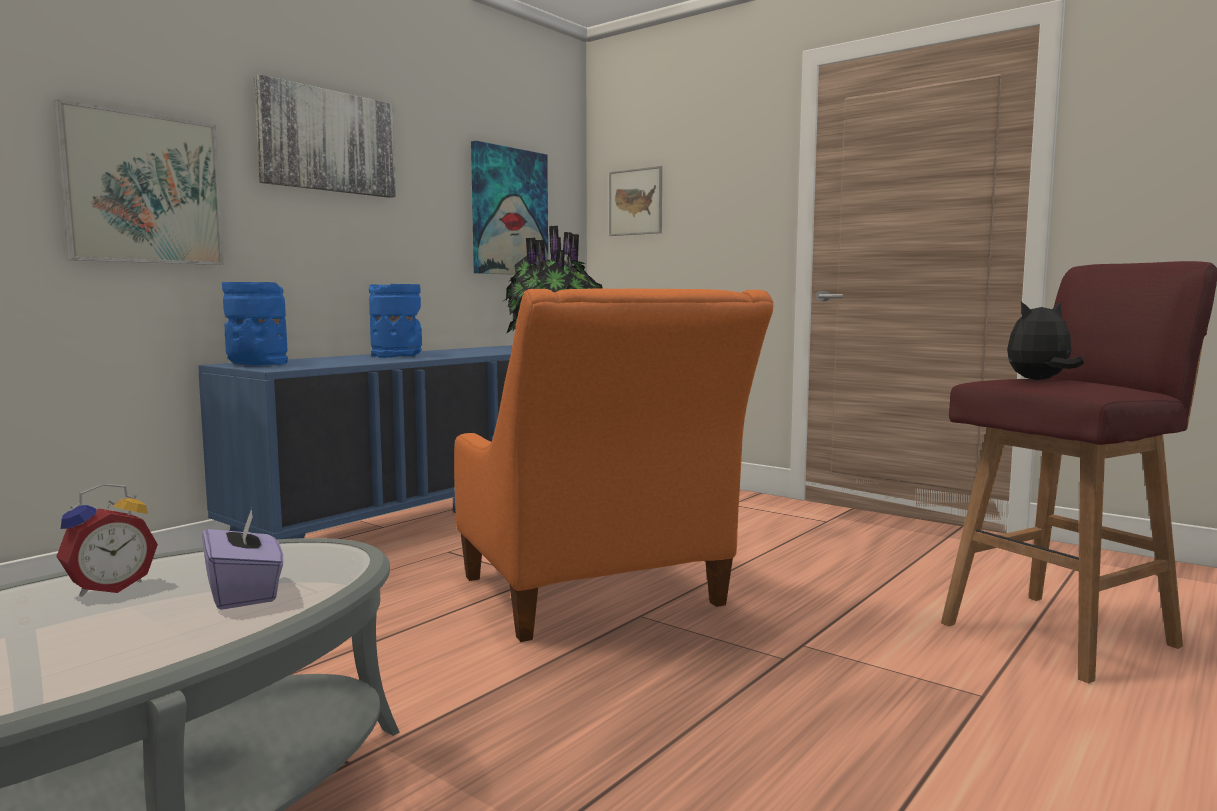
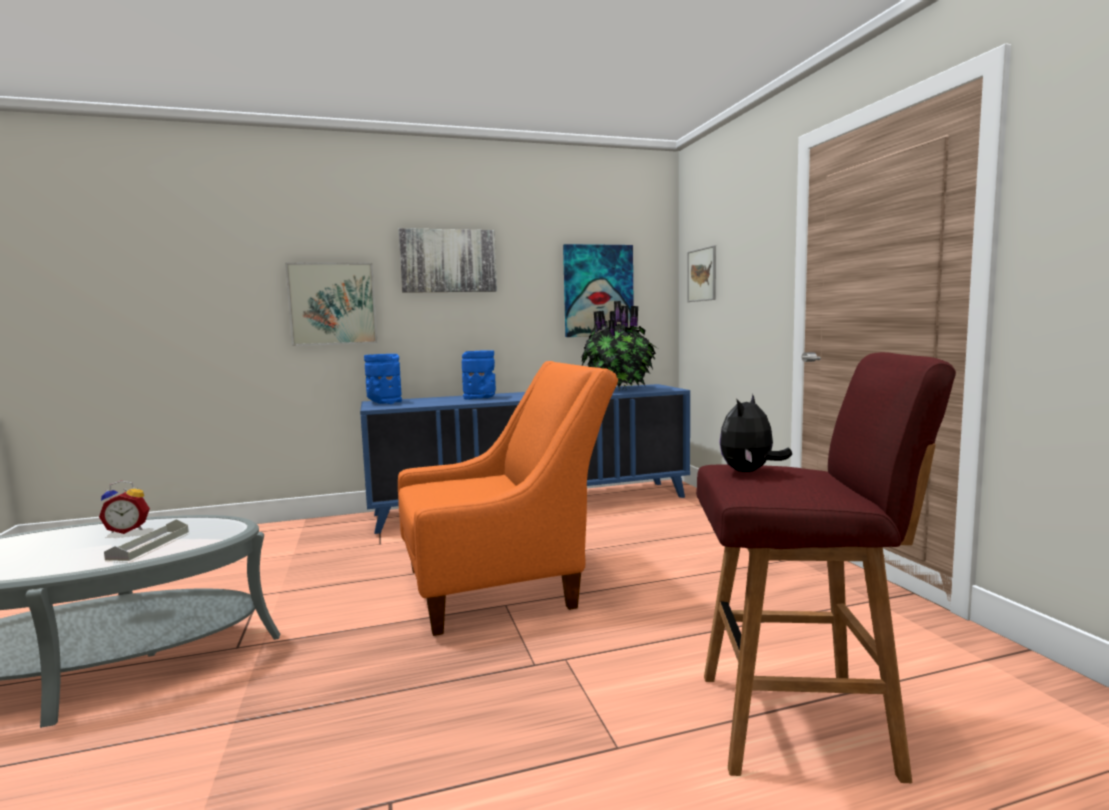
camera: 35 degrees right, 0 degrees up
purple tissue box [202,508,283,610] -> grey tray [104,519,189,561]
orange armchair [454,288,774,642] -> orange armchair turned 120 degrees counterclockwise [398,361,618,636]
plush toy [1007,301,1084,380] -> plush toy turned 75 degrees counterclockwise [719,394,792,472]

